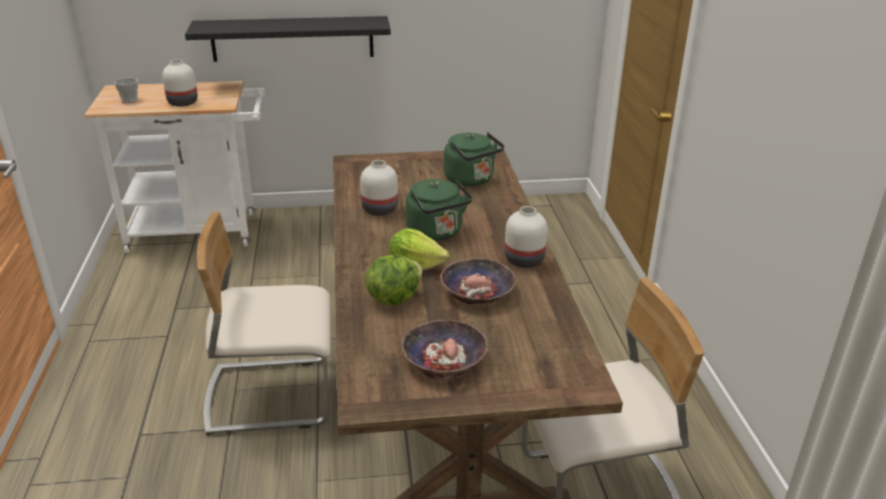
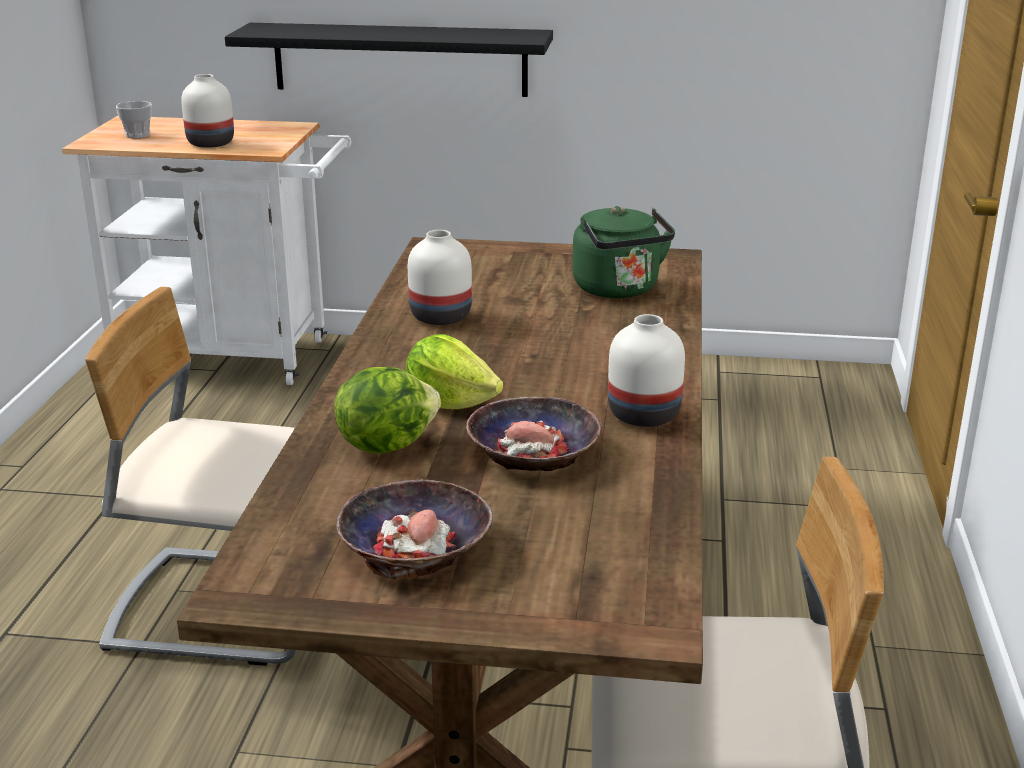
camera: 15 degrees right, 5 degrees down
green kettle [406,179,472,241] -> none

